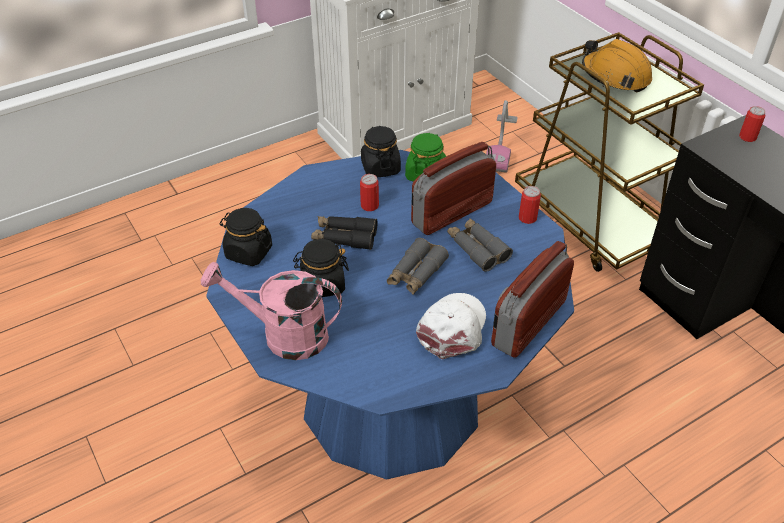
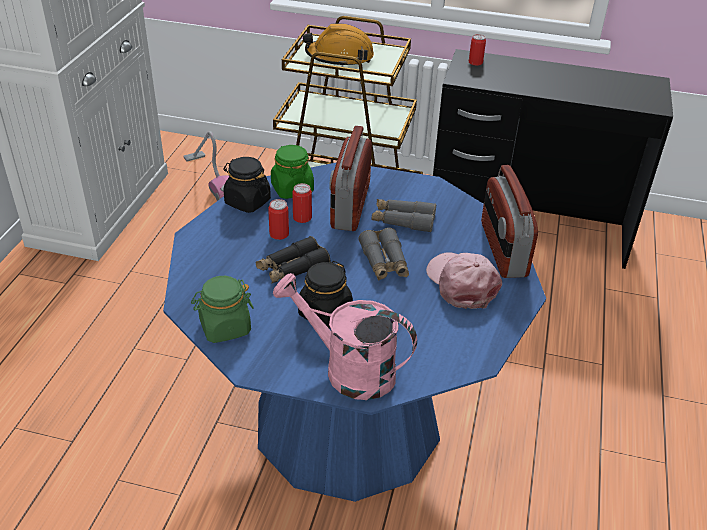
camera: 45 degrees left, 5 degrees down
pink watering can [201,261,342,360] -> pink watering can turned 60 degrees clockwise [273,273,417,400]
black jar [219,208,272,266] -> green jar [191,276,254,343]
white cap [416,293,486,359] -> pink cap [426,252,502,309]
can [519,186,541,224] -> can moved to [292,183,312,223]

